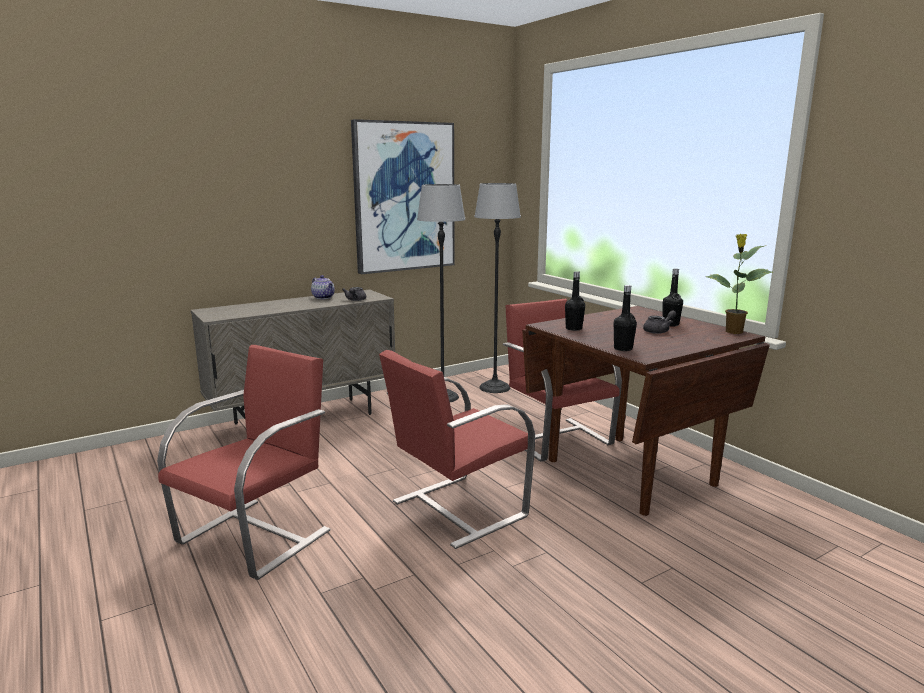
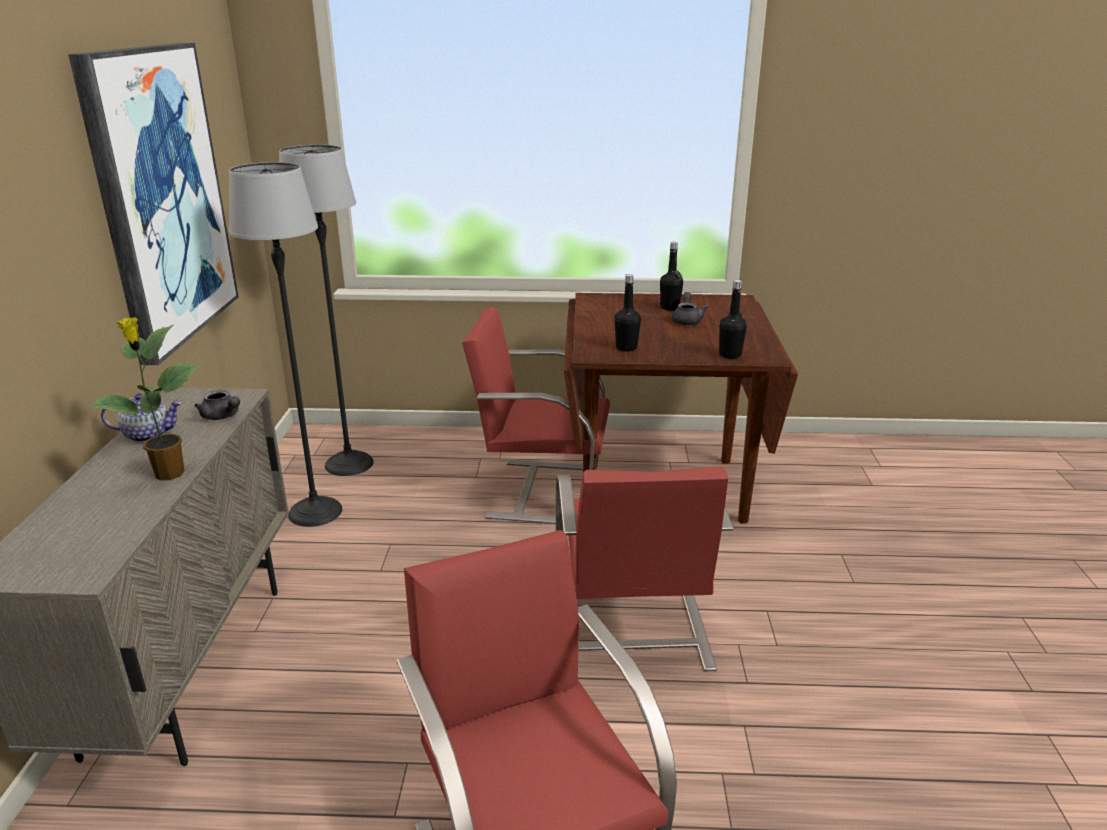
camera: 55 degrees left, 10 degrees up
potted plant [706,234,773,334] -> potted plant moved to [88,317,200,480]

